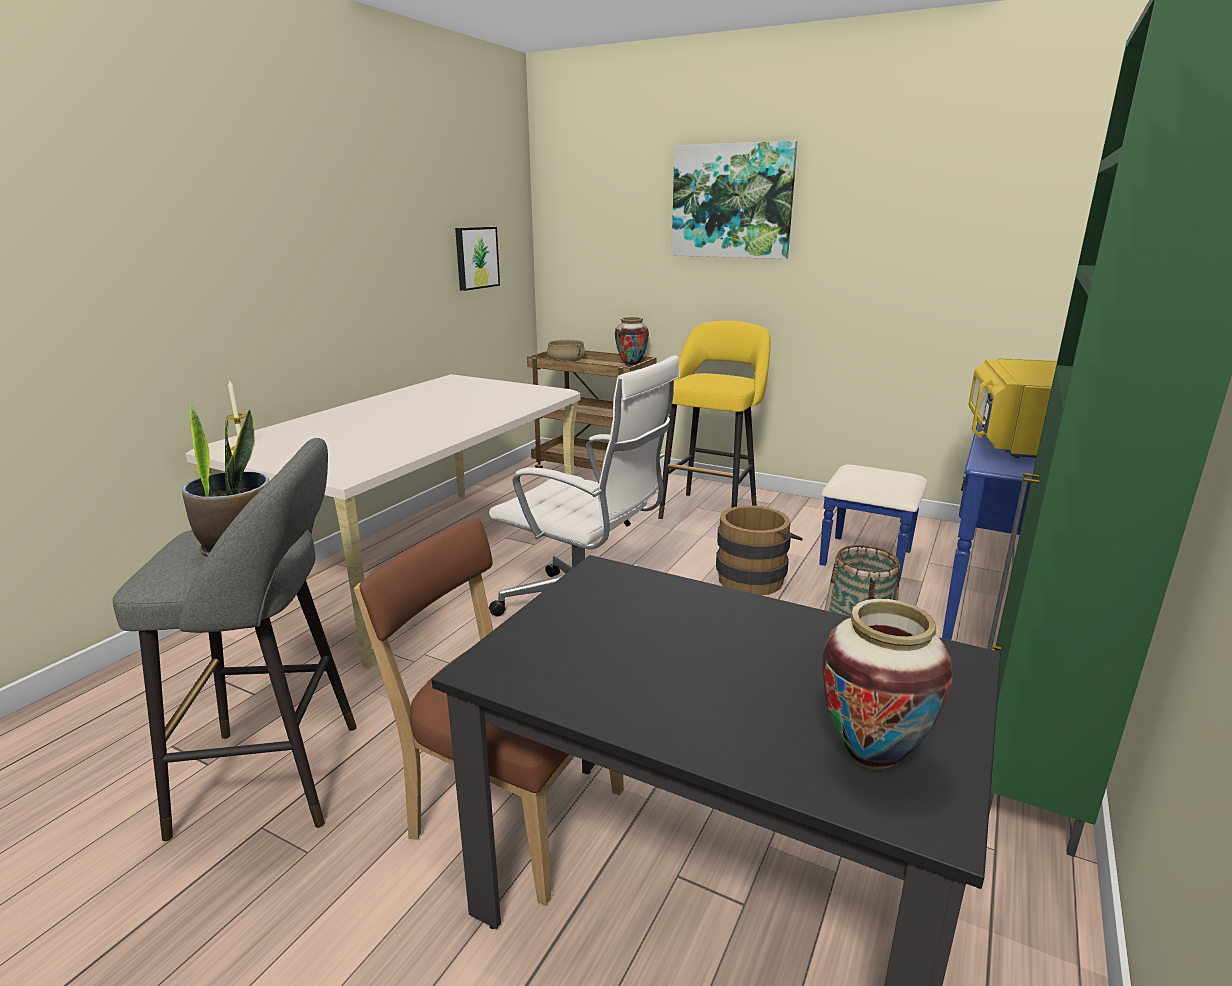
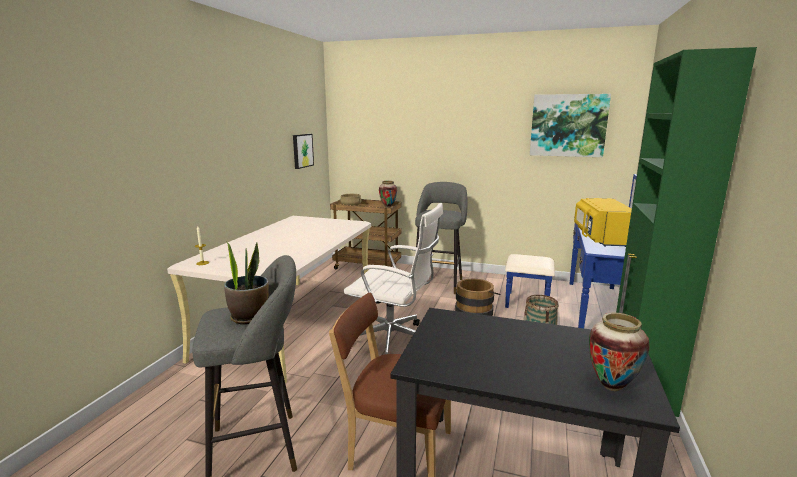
camera: 10 degrees left, 5 degrees down
yellow stool [658,321,770,519] -> grey stool [415,182,468,294]
picture [672,141,797,259] -> picture moved to [530,94,611,157]

